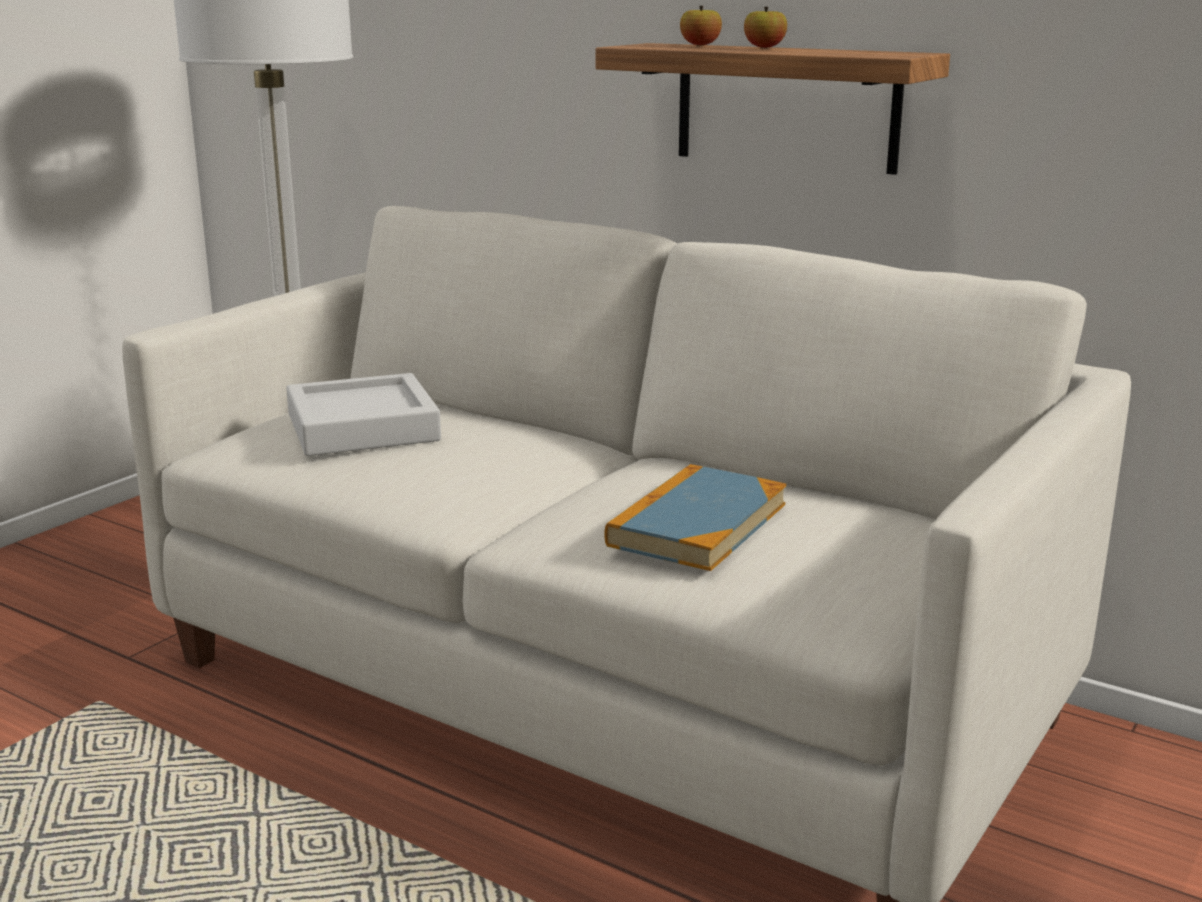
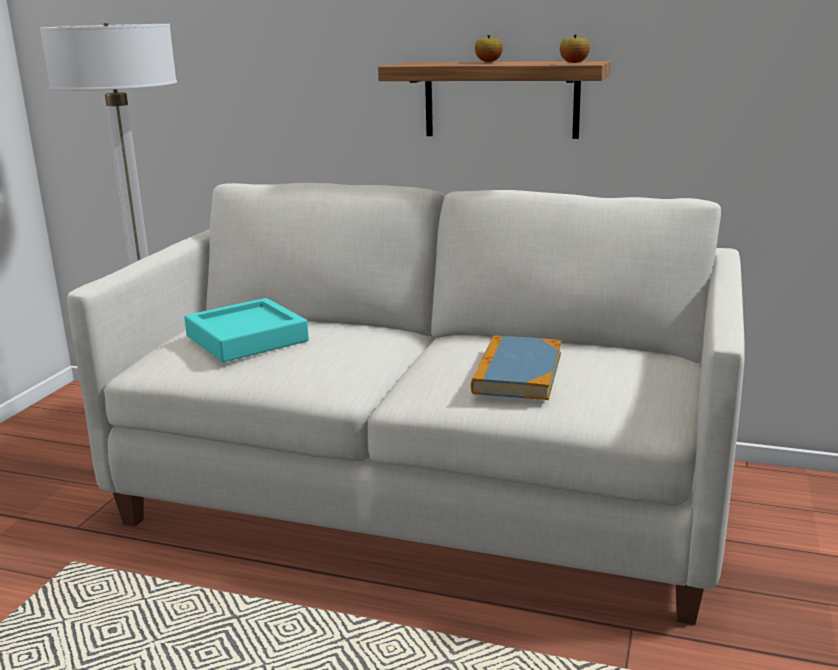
camera: 15 degrees left, 0 degrees up
grey tray [286,373,441,456] -> turquoise tray [184,298,309,362]
apple [680,6,722,45] -> apple moved to [560,35,590,63]

